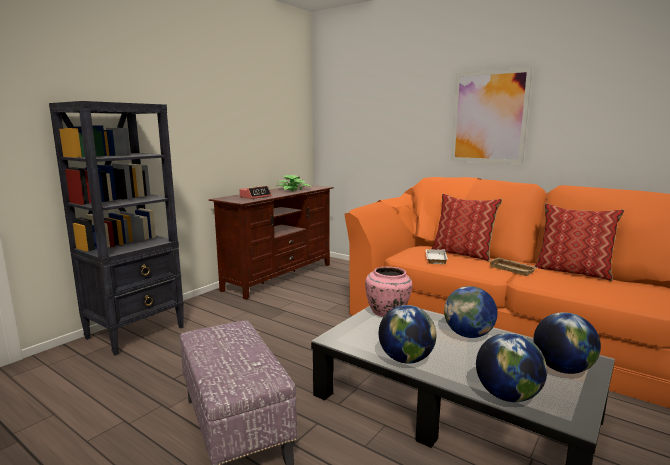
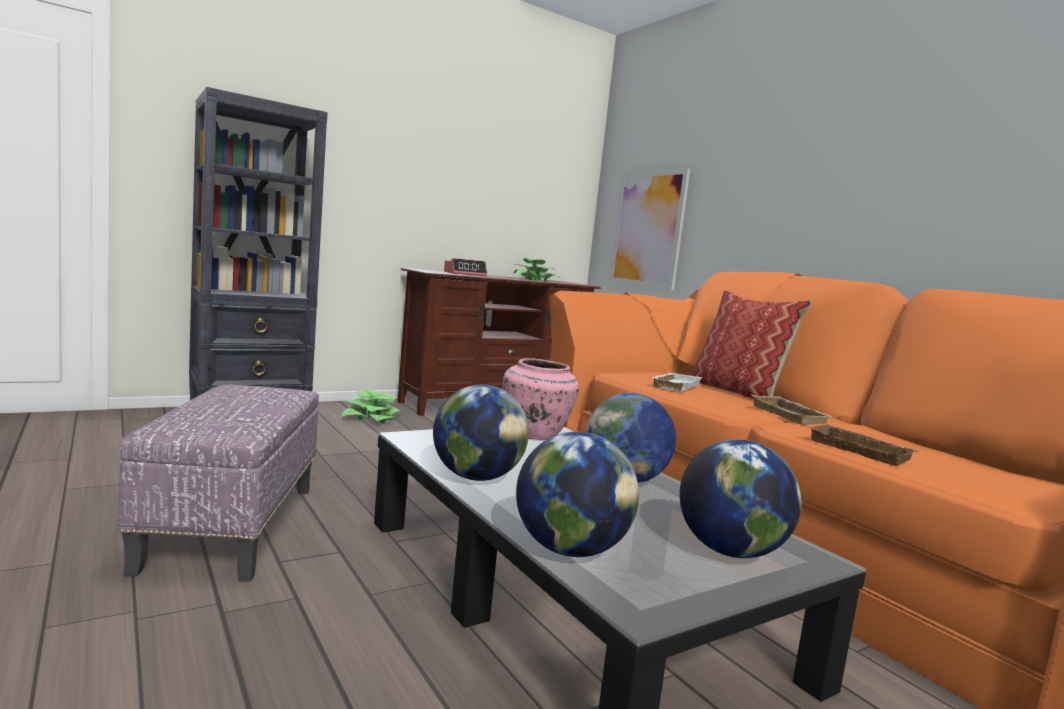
camera: 20 degrees right, 5 degrees down
picture [451,67,532,164] -> picture moved to [610,168,690,290]
pillow [535,203,624,281] -> none
none -> potted plant [341,390,403,423]
none -> brown tray [809,424,920,466]

